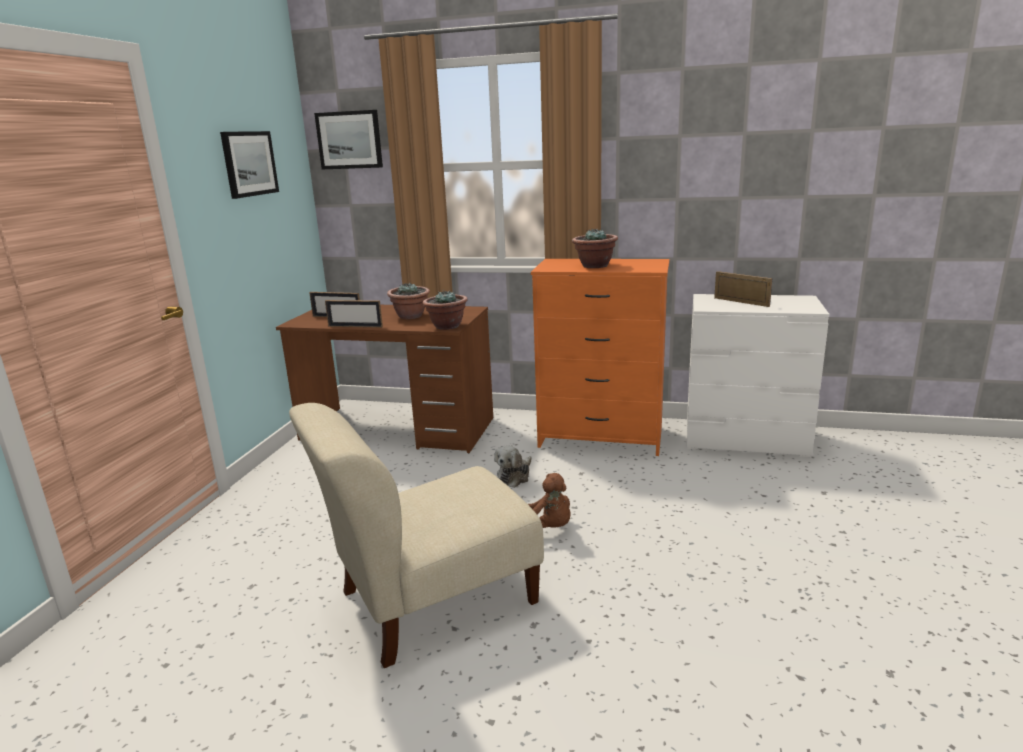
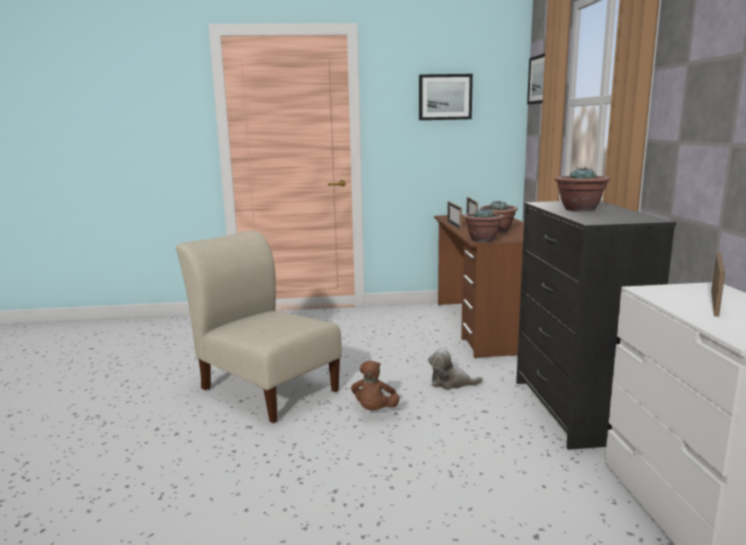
camera: 70 degrees right, 5 degrees down
orange dresser [531,259,670,456] -> black dresser [516,201,676,450]

